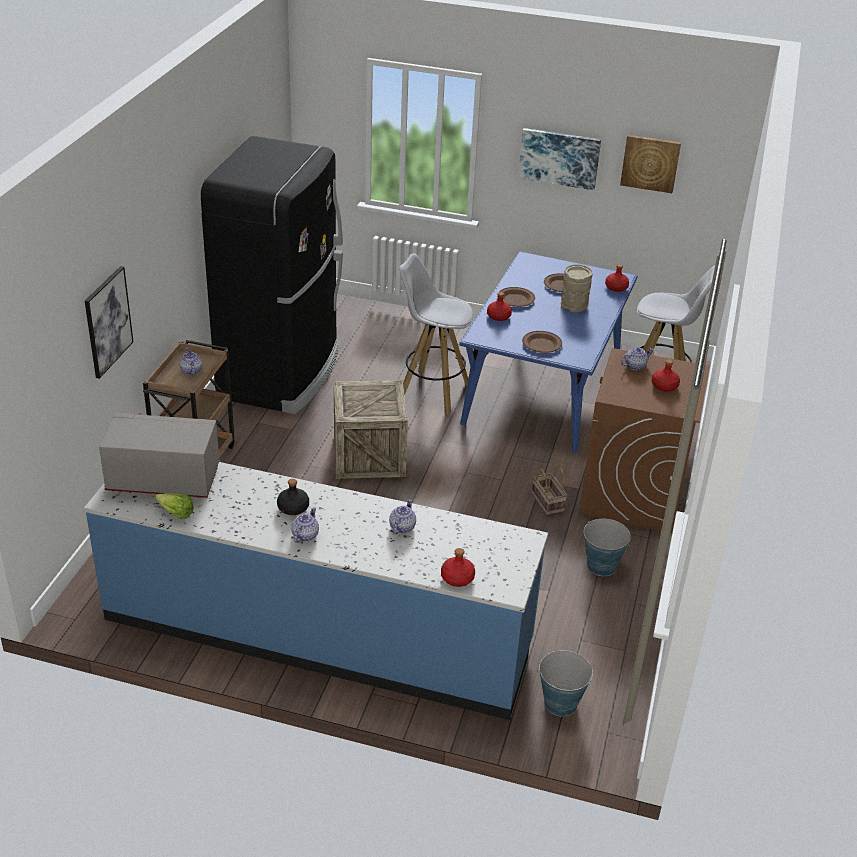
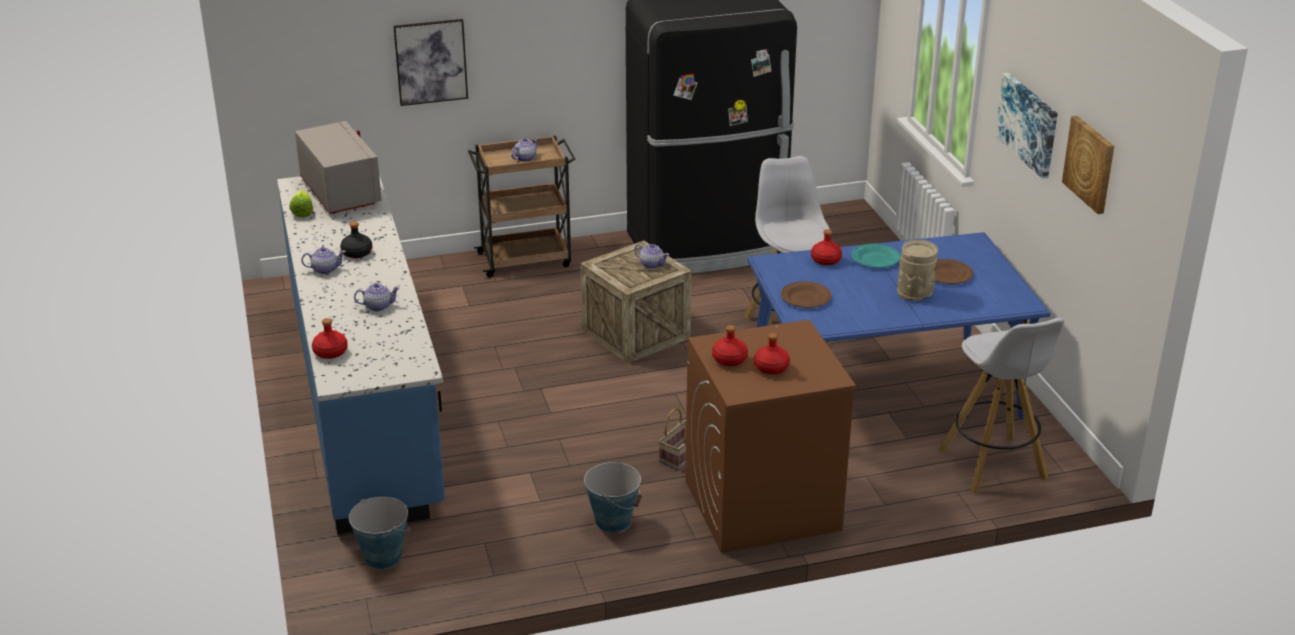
camera: 60 degrees right, 5 degrees down
brown plate [497,287,535,307] -> turquoise plate [852,244,900,268]
red bottle [605,264,629,292] -> red bottle moved to [712,325,748,366]
teapot [621,347,653,370] -> teapot moved to [634,244,669,269]

